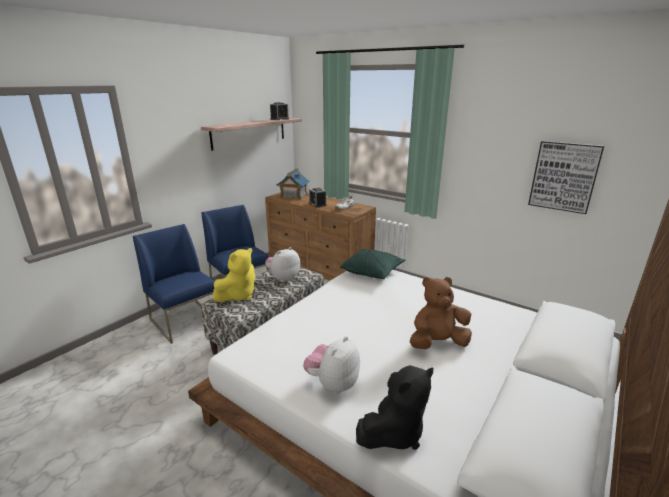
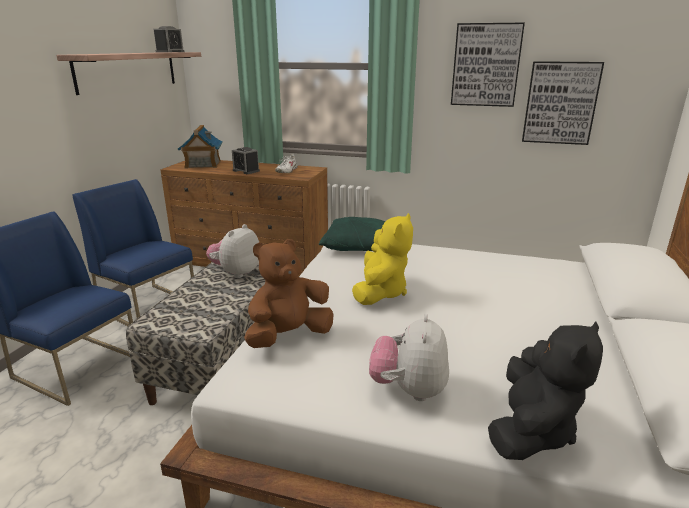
camera: 20 degrees left, 0 degrees up
yellow plush toy [213,248,255,302] -> yellow plush toy moved to [352,213,413,305]
brown plush toy [410,277,472,349] -> brown plush toy moved to [244,239,333,348]
none -> picture [451,23,525,107]

